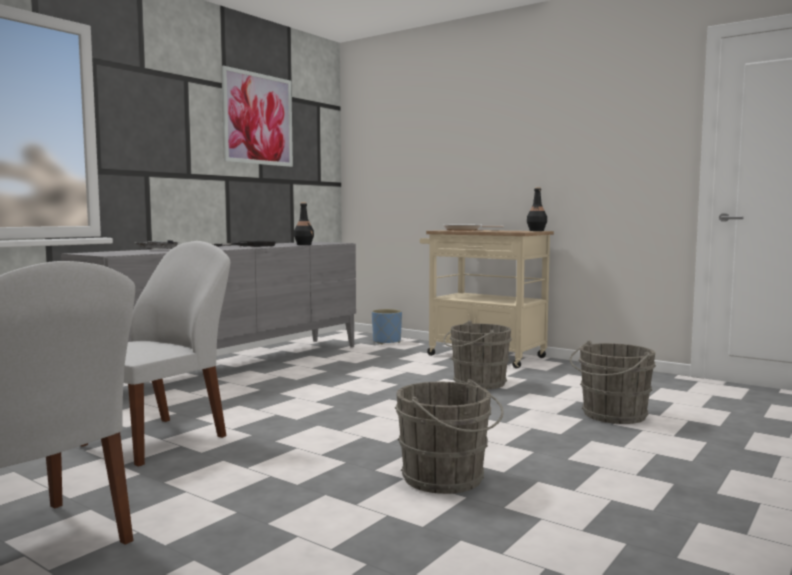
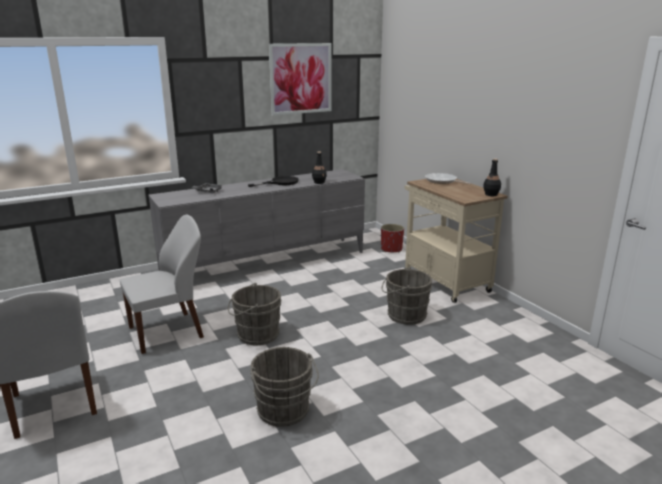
camera: 25 degrees right, 15 degrees up
blue planter [372,309,402,344] -> red planter [381,224,404,253]
grey bucket [570,340,656,424] -> grey bucket moved to [228,283,281,345]

